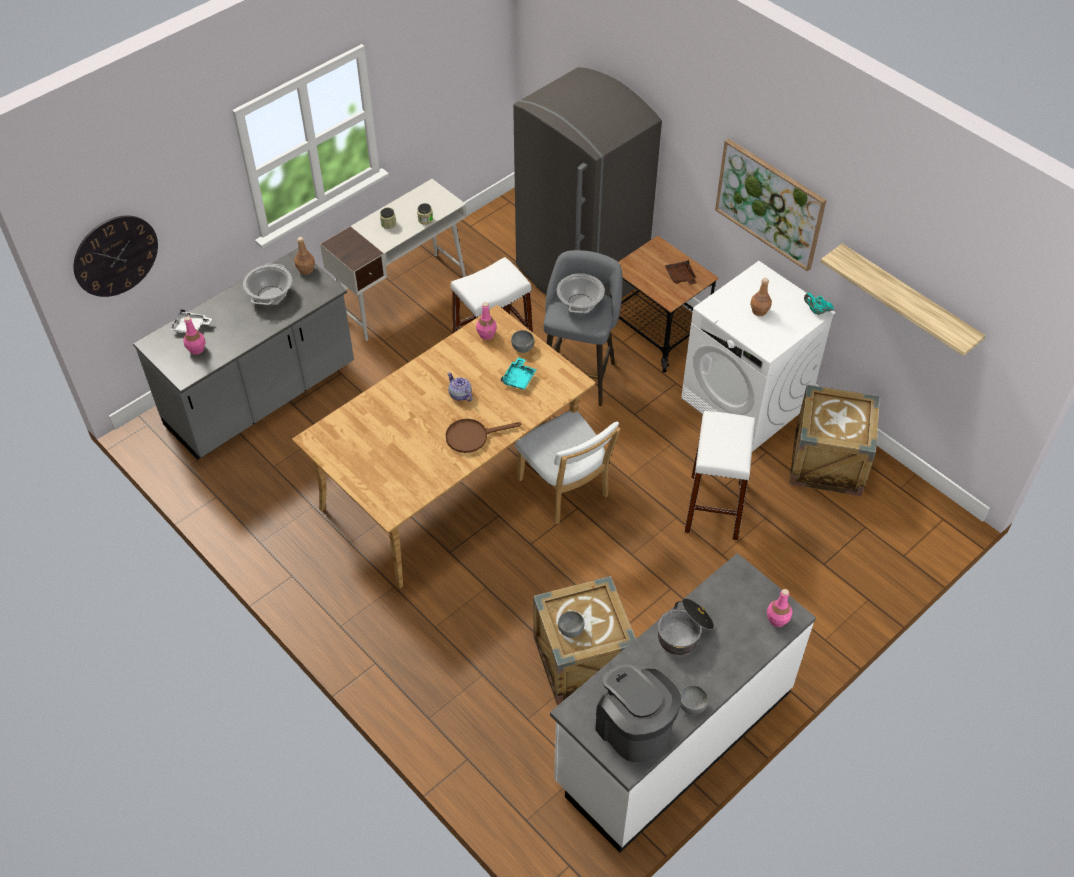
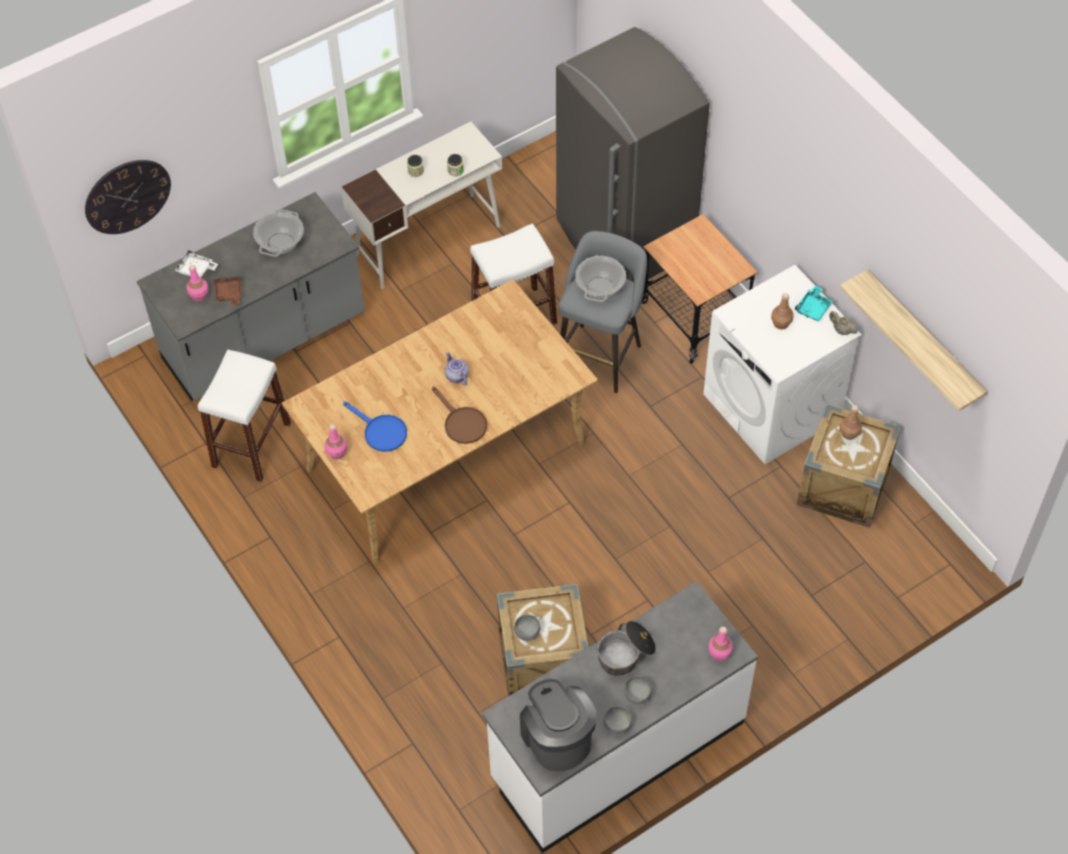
camera: 10 degrees right, 5 degrees up
brown bottle [294,237,315,275] -> brown bottle moved to [840,405,862,440]
brown frying pan [445,419,521,453] -> brown frying pan turned 120 degrees counterclockwise [432,387,487,444]
pink bottle [476,302,497,340] -> pink bottle moved to [324,424,347,459]
turquoise tray [501,357,537,390] -> turquoise tray moved to [795,286,833,321]
grey bowl [511,330,535,353] -> grey bowl moved to [624,676,652,704]
white chair [515,411,620,524] -> none
brown tray [665,260,697,285] -> brown tray moved to [213,276,242,306]
white stool [684,411,755,540] -> white stool moved to [198,349,291,482]
picture [715,139,827,272] -> none
turquoise teapot [804,293,834,315] -> beige teapot [829,311,858,335]
none -> blue frying pan [343,402,407,452]

